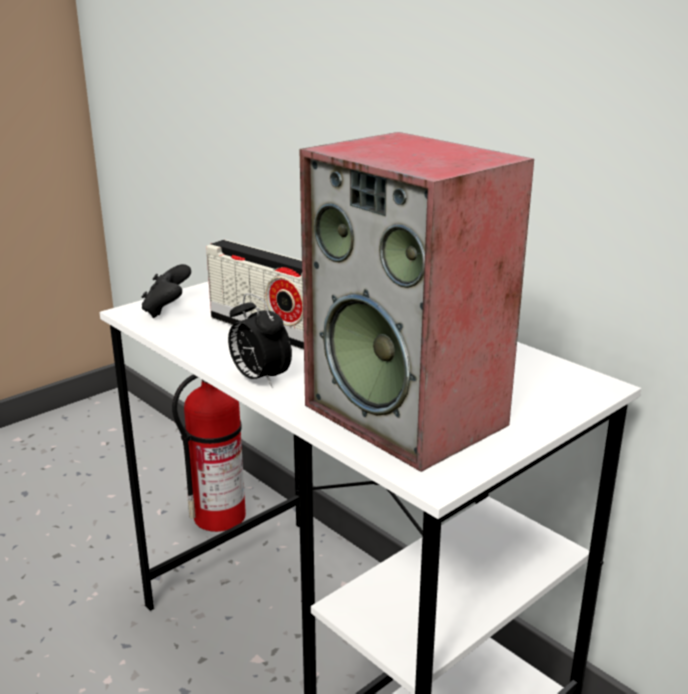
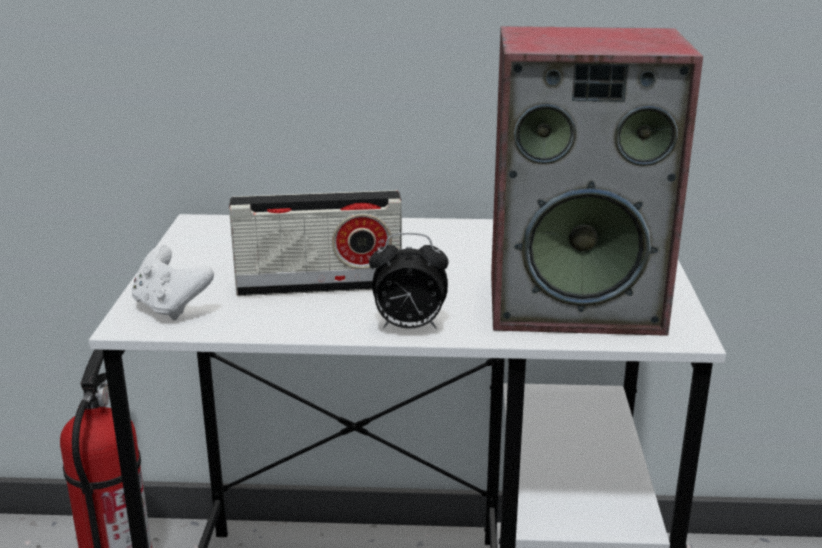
camera: 45 degrees left, 0 degrees up
black game controller [142,264,191,318] -> white game controller [132,245,214,320]

